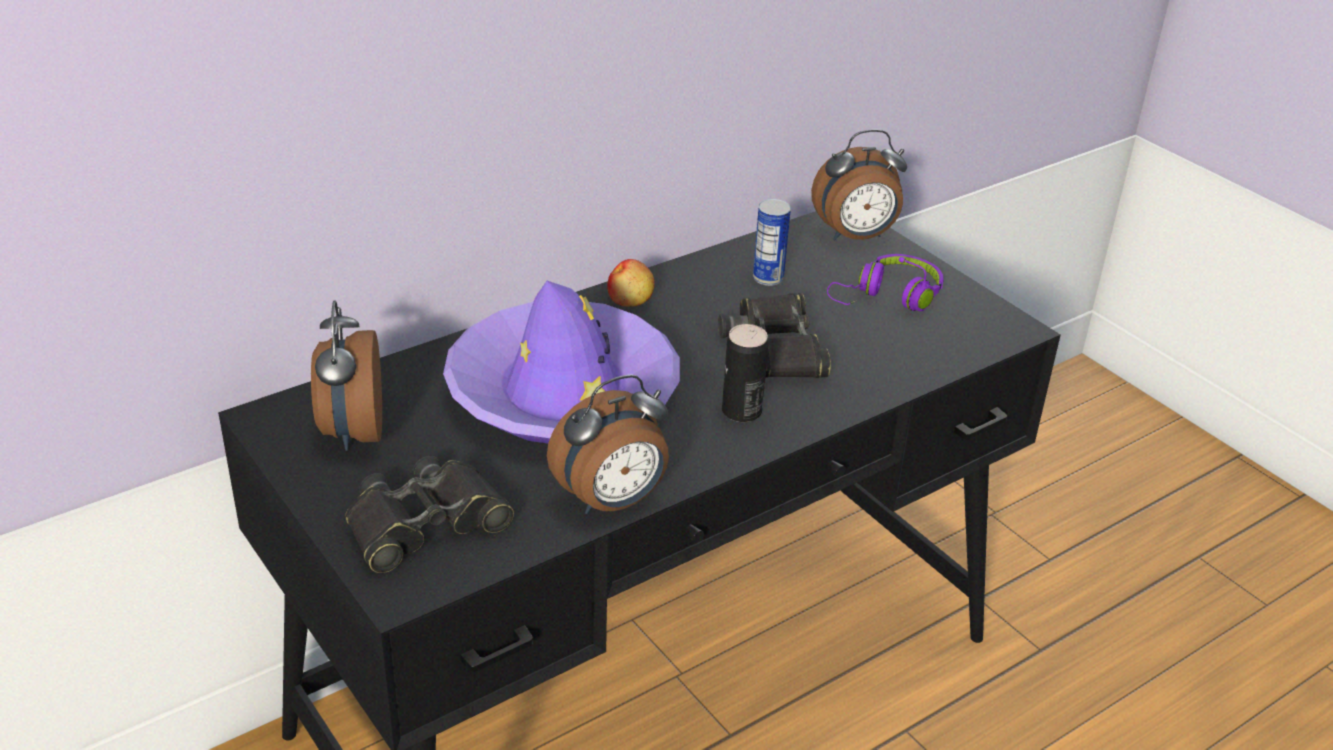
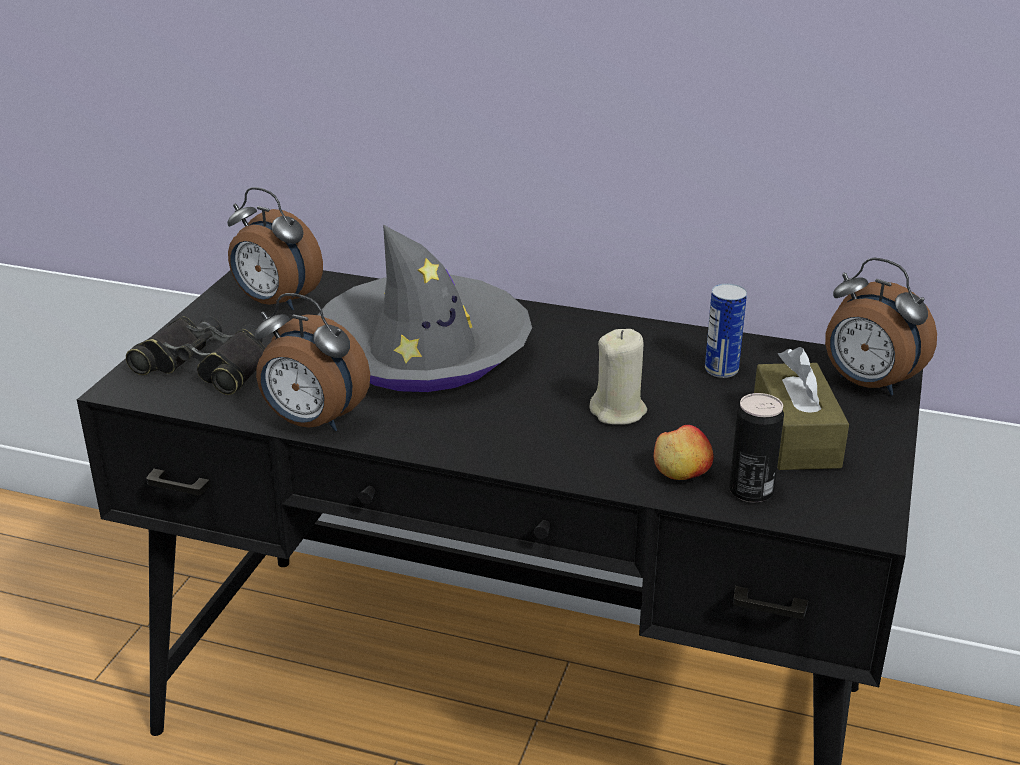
camera: 55 degrees right, 5 degrees down
alarm clock [311,300,382,451] -> alarm clock turned 105 degrees counterclockwise [227,187,323,310]
purple hat [443,281,680,444] -> grey hat [318,225,532,392]
apple [607,259,655,307] -> apple moved to [654,425,713,480]
black binoculars [718,293,831,378] -> beige candle [590,329,647,425]
can [722,324,769,423] -> can moved to [729,393,784,503]
purple headphones [827,254,944,311] -> brown tissue box [754,347,849,470]

